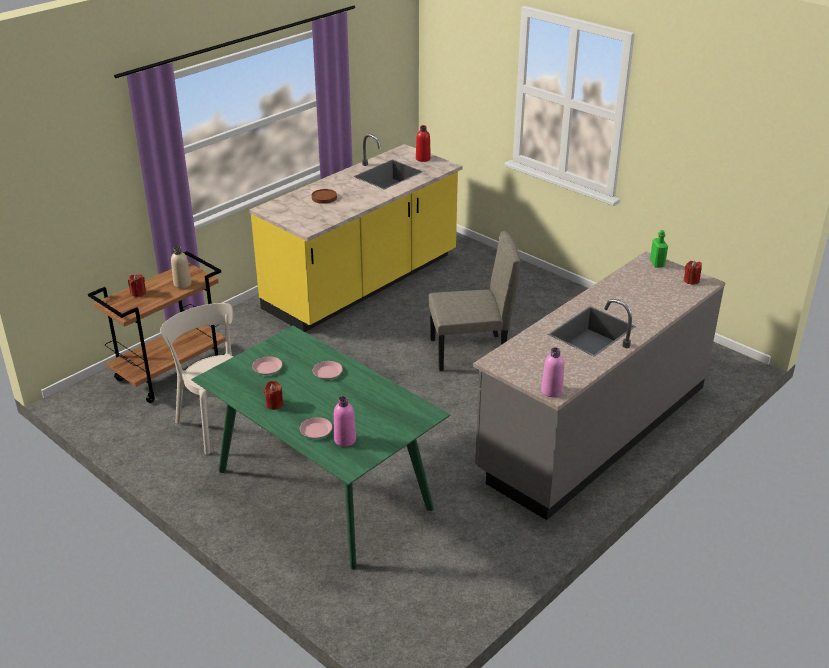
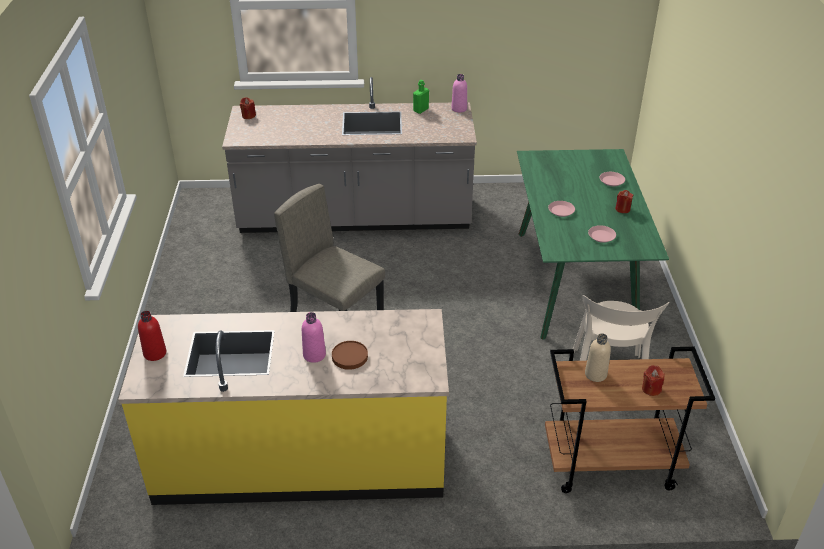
camera: 135 degrees left, 5 degrees up
pink bottle [334,396,356,447] -> pink bottle moved to [302,312,326,363]
green bottle [650,230,668,268] -> green bottle moved to [413,80,429,114]

